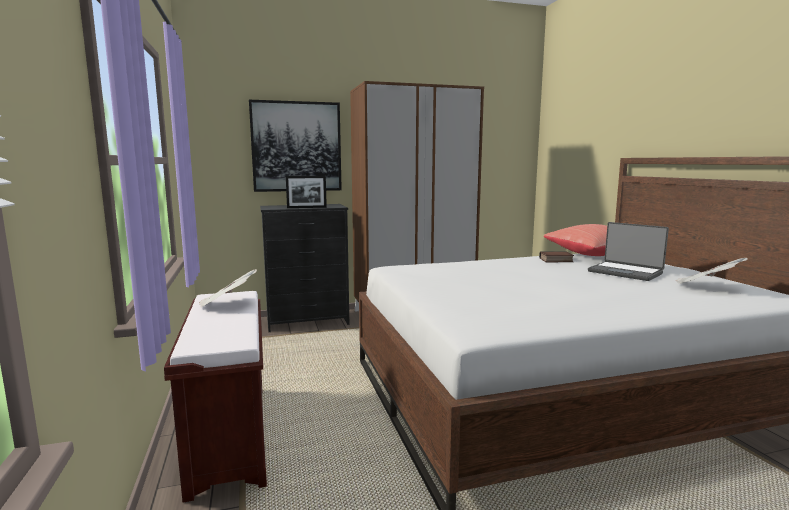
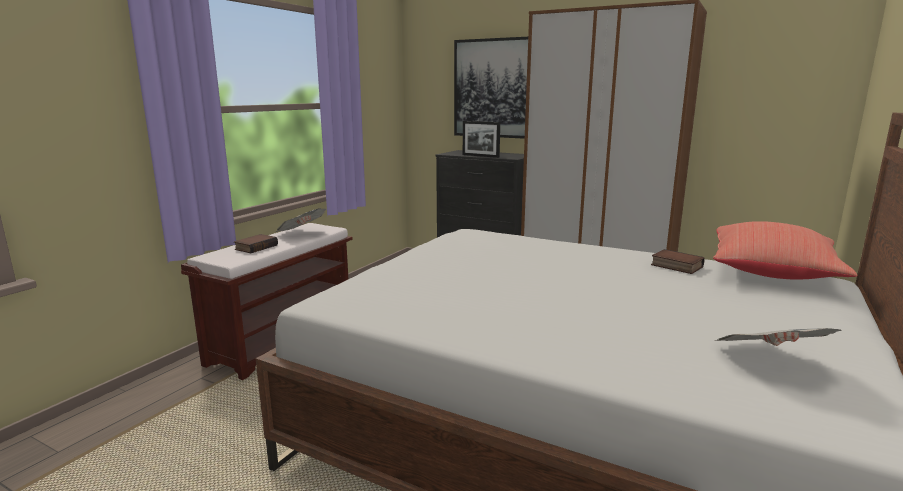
camera: 45 degrees right, 5 degrees up
laptop [588,222,669,281] -> none
none -> book [234,234,278,253]

